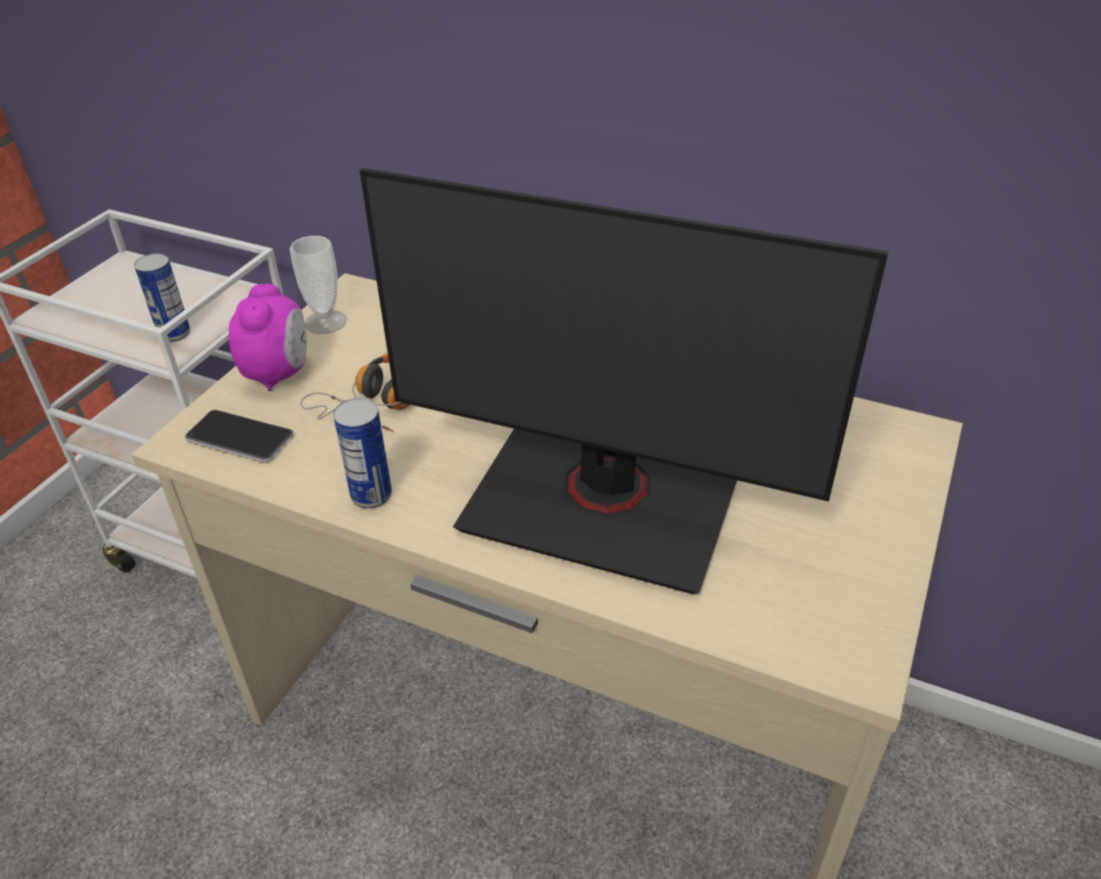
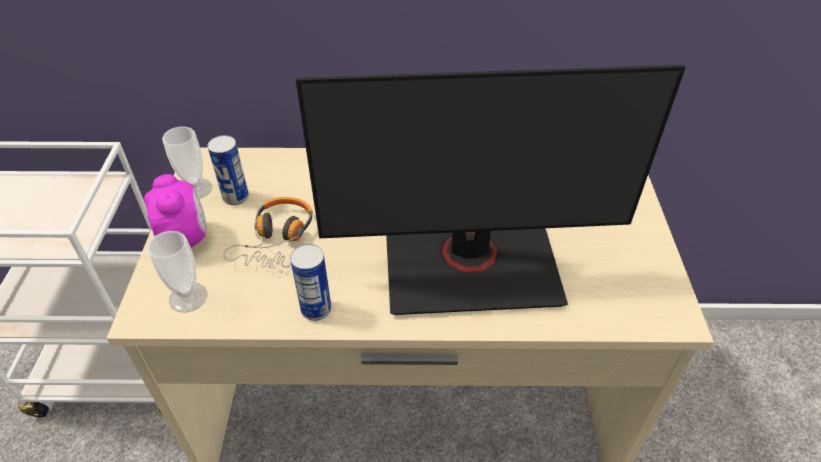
camera: 25 degrees left, 5 degrees up
can [134,254,190,342] -> can moved to [207,135,249,205]
phone [185,410,294,463] -> cup [147,231,207,313]

